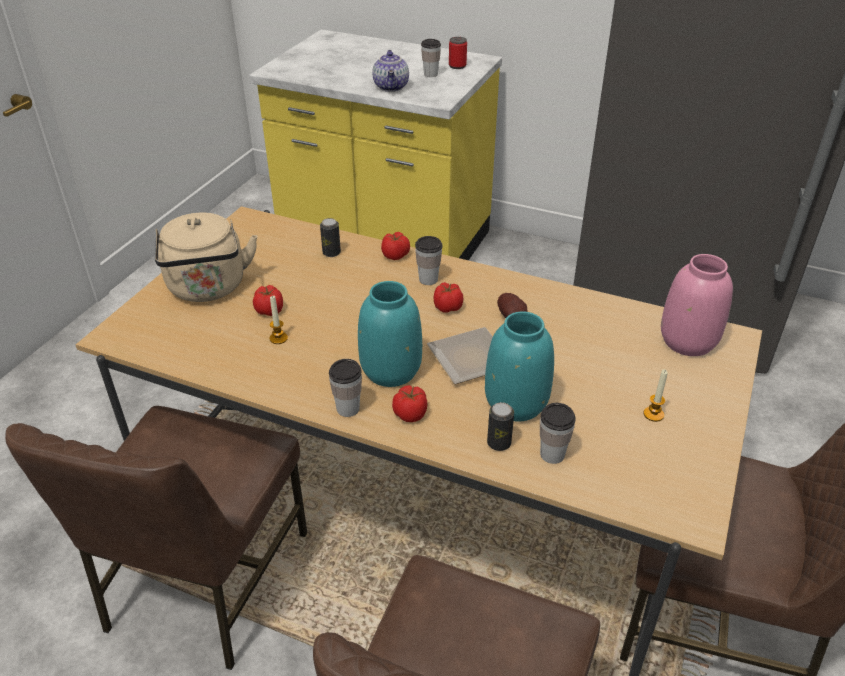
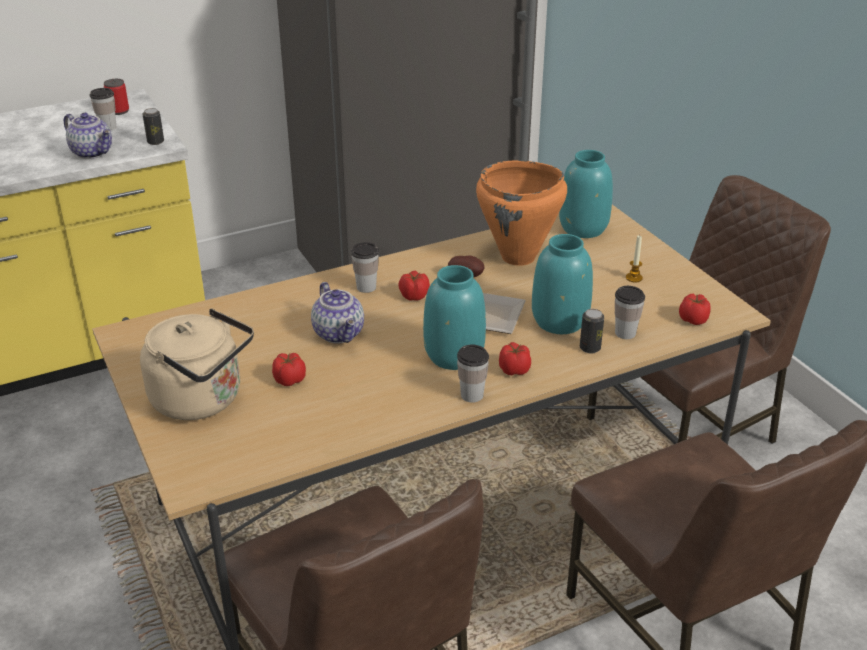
camera: 50 degrees left, 5 degrees down
candle [270,295,288,344] -> none
can [320,218,341,257] -> can moved to [142,108,164,145]
tomato [381,232,410,260] -> tomato moved to [679,294,711,325]
pink vase [661,254,733,356] -> turquoise vase [559,150,613,238]
none -> teapot [311,282,364,343]
none -> orange cooking pot [476,160,567,266]

